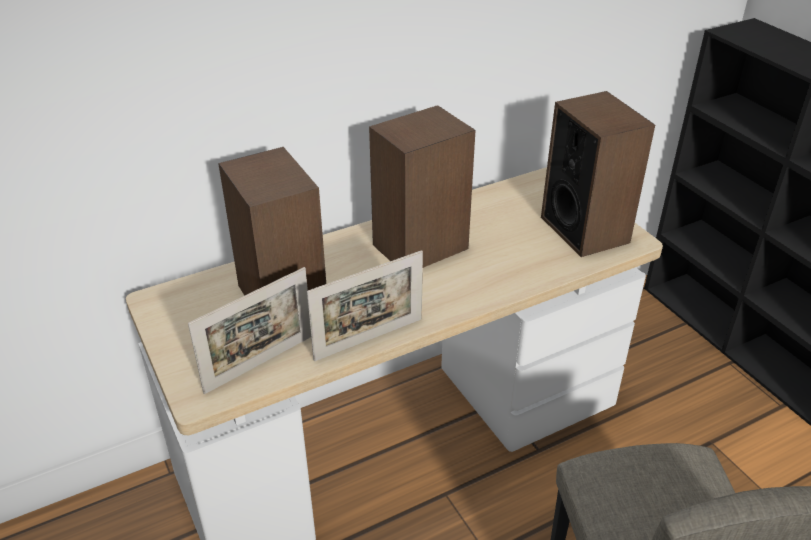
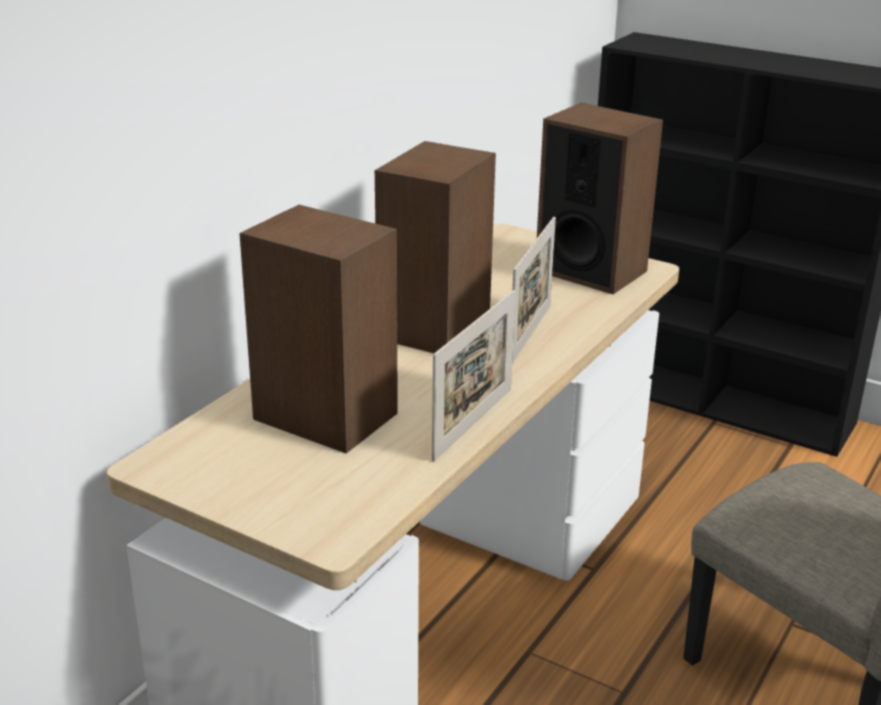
camera: 30 degrees left, 10 degrees down
picture frame [188,267,311,394] -> picture frame moved to [512,217,556,364]

